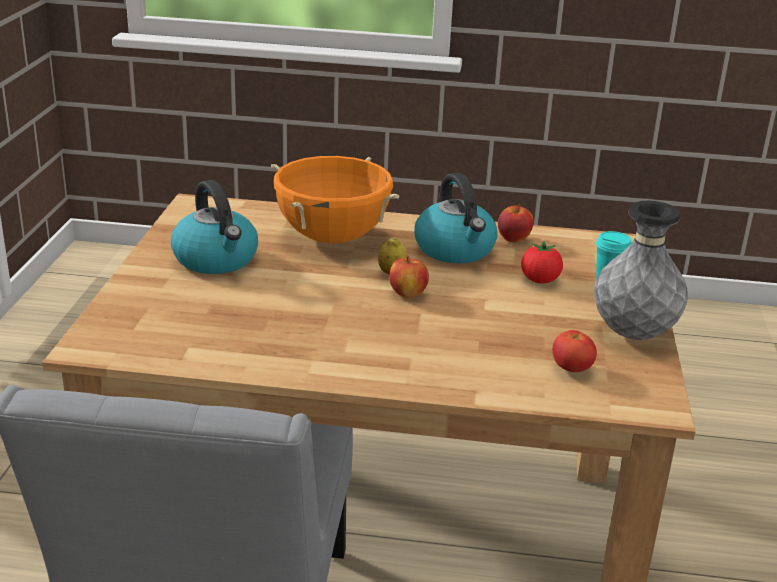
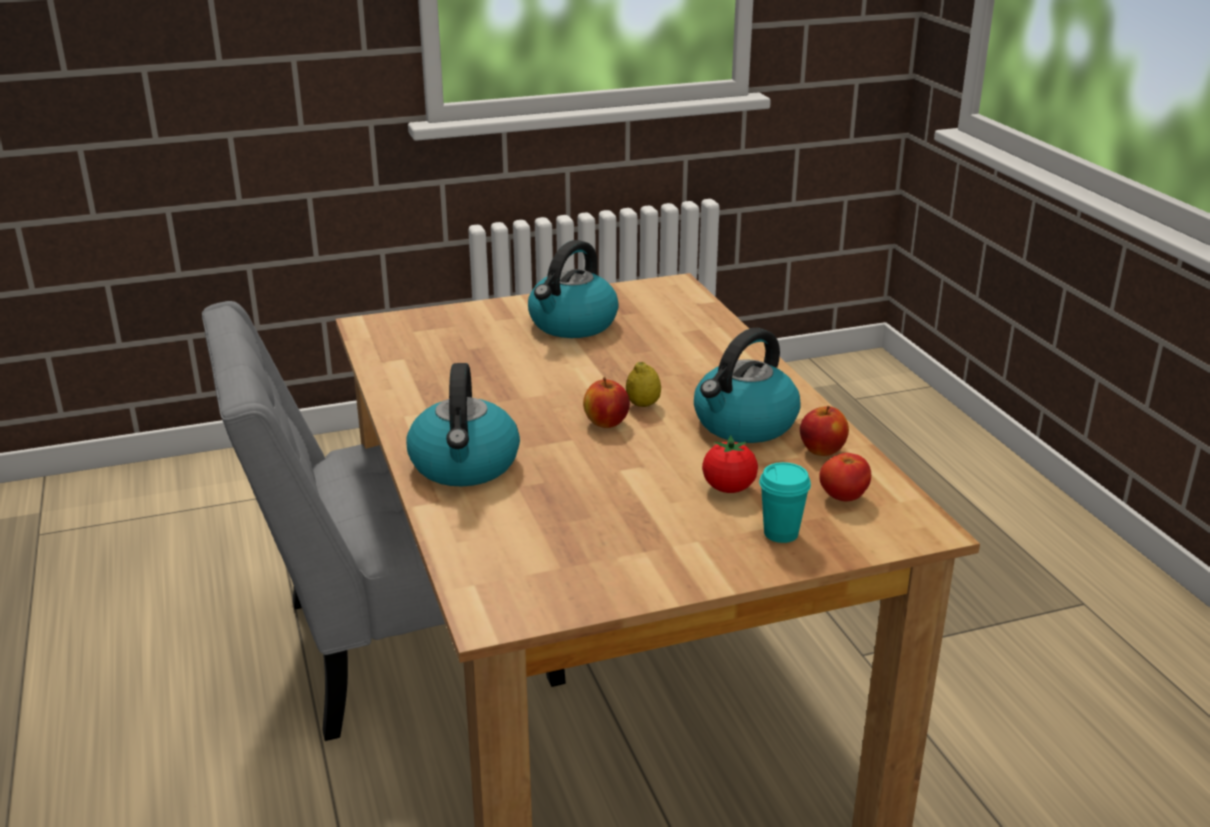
camera: 65 degrees right, 0 degrees up
orange cooking pot [271,156,400,243] -> none
tomato [552,330,597,372] -> tomato moved to [819,453,871,501]
grey vase [594,201,688,340] -> none
none -> kettle [406,363,520,486]

